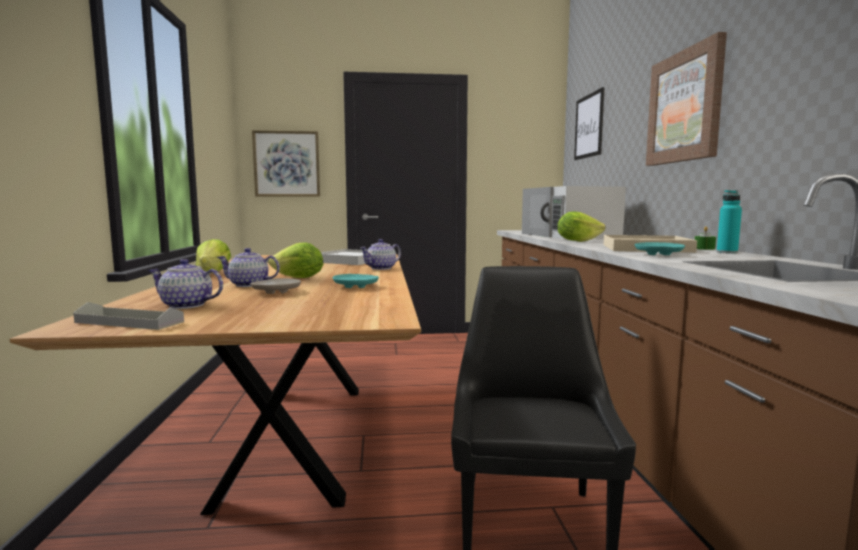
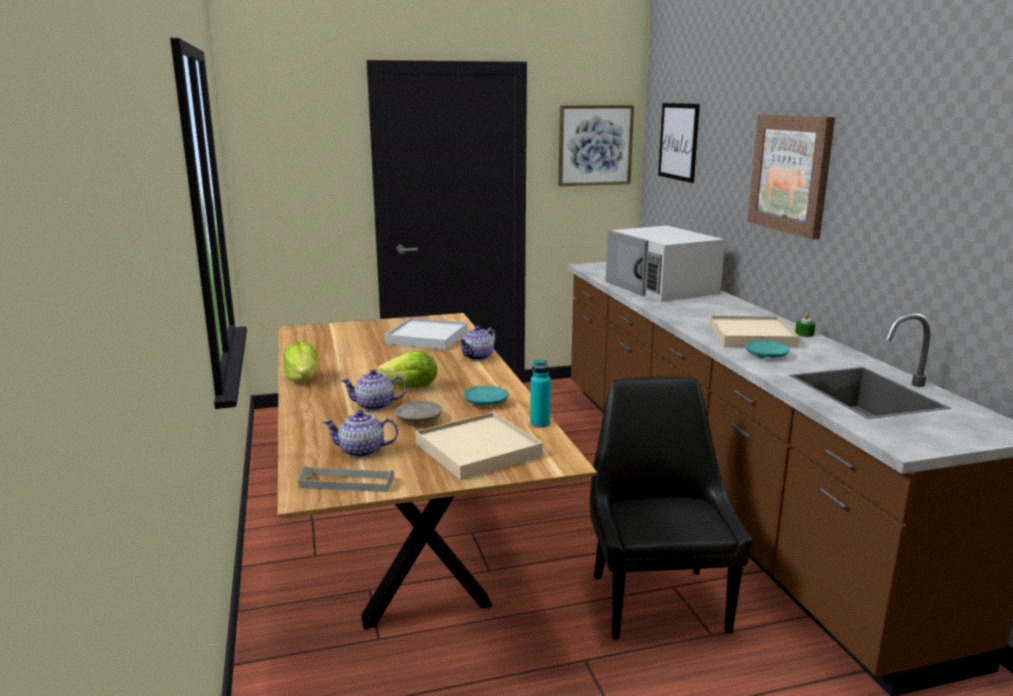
camera: 10 degrees left, 10 degrees up
picture [252,130,320,197] -> picture moved to [558,105,634,186]
lettuce [557,211,606,242] -> none
turquoise bottle [717,190,742,254] -> turquoise bottle moved to [530,359,551,428]
none -> beige tray [416,412,543,480]

